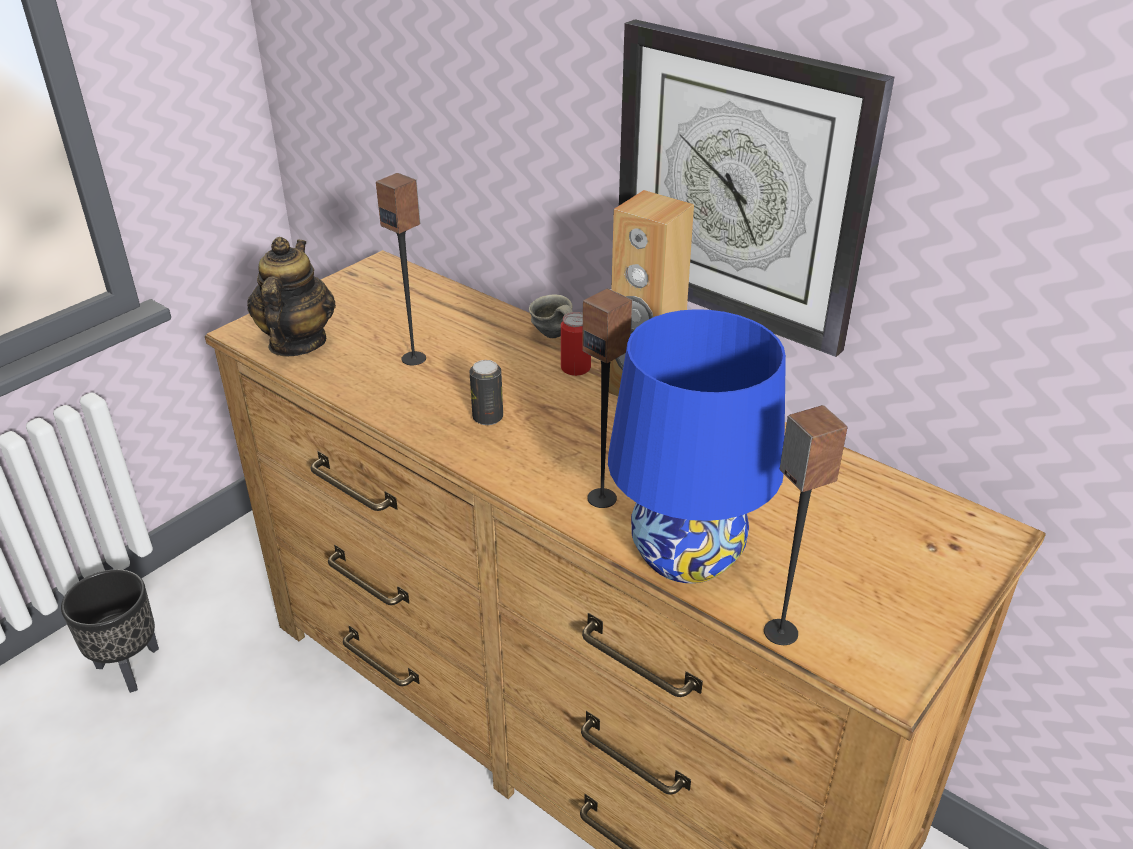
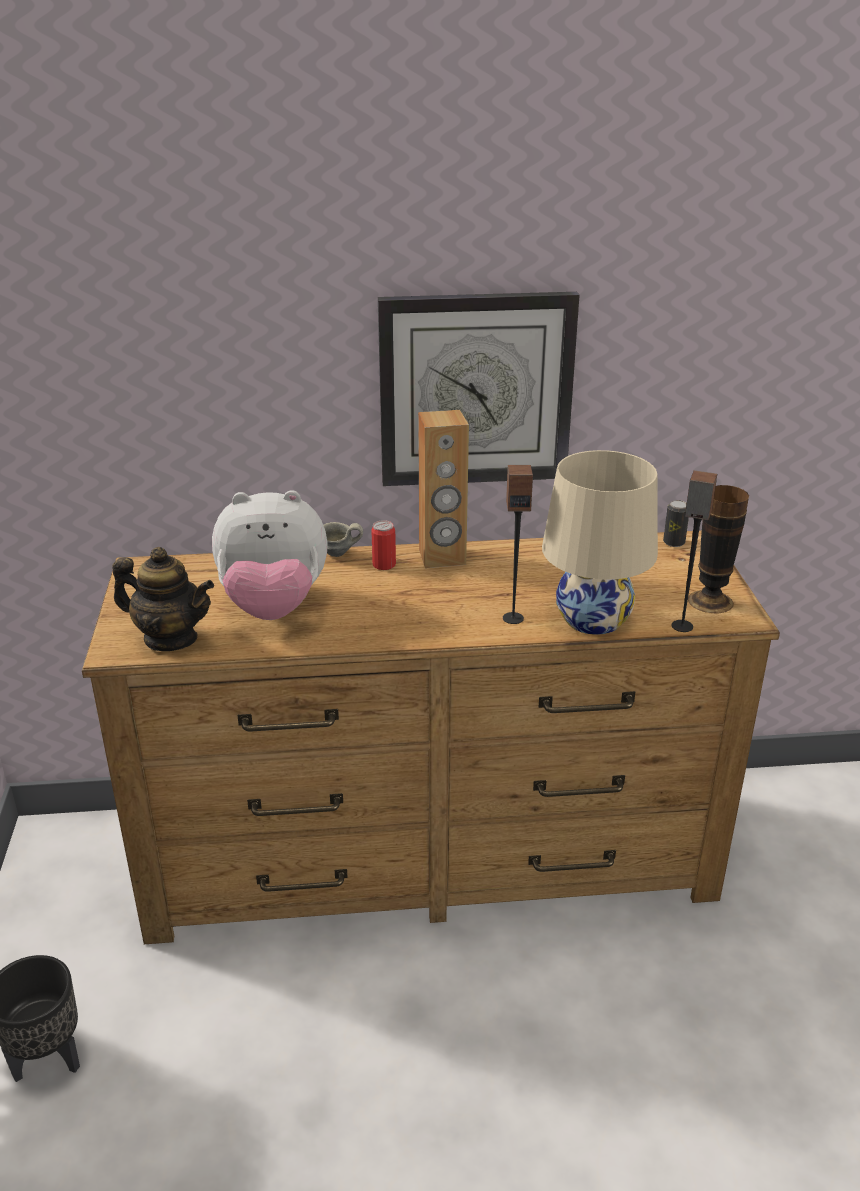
camera: 45 degrees left, 5 degrees down
teapot [247,237,336,357] -> teapot turned 150 degrees clockwise [113,547,214,651]
speaker [376,173,426,365] -> plush toy [212,490,328,620]
can [470,360,503,425] -> can moved to [663,500,689,547]
blue table lamp [608,309,786,583] -> beige table lamp [542,450,658,635]
none -> vase [688,485,749,613]

